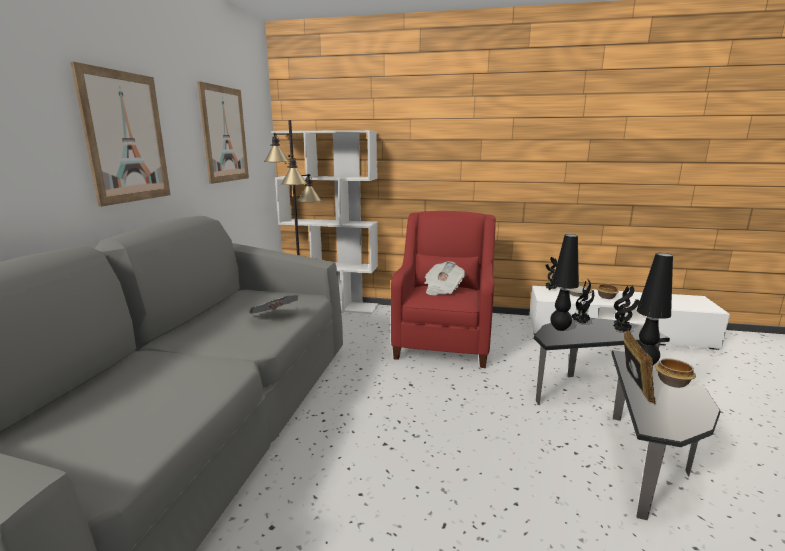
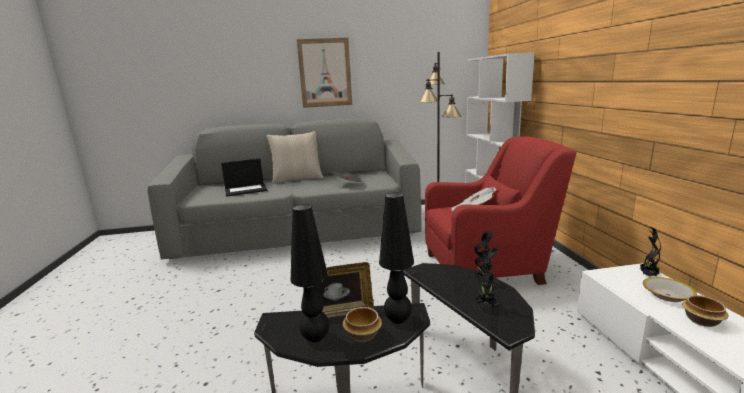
camera: 70 degrees right, 0 degrees up
picture [197,81,249,184] -> none
black table lamp [550,234,579,331] -> black table lamp moved to [290,204,329,343]
none -> laptop [221,158,267,197]
none -> beige pillow [266,131,323,184]

